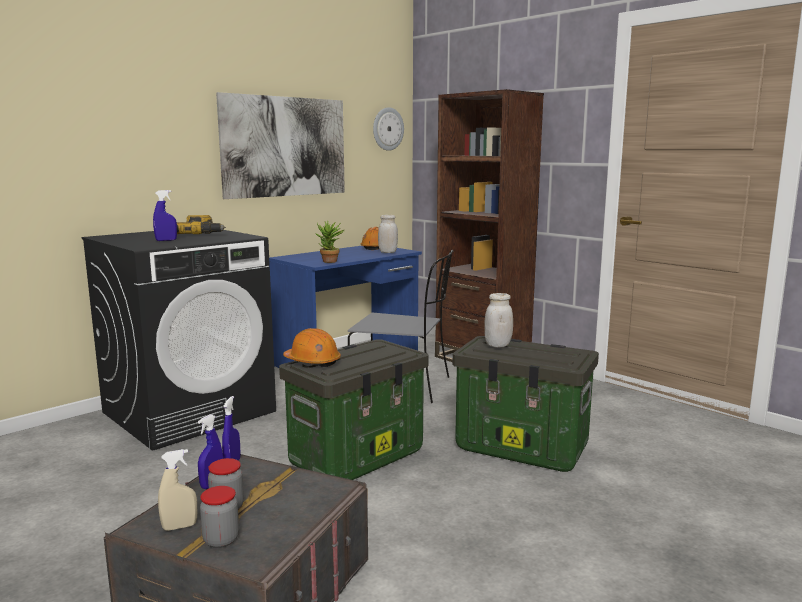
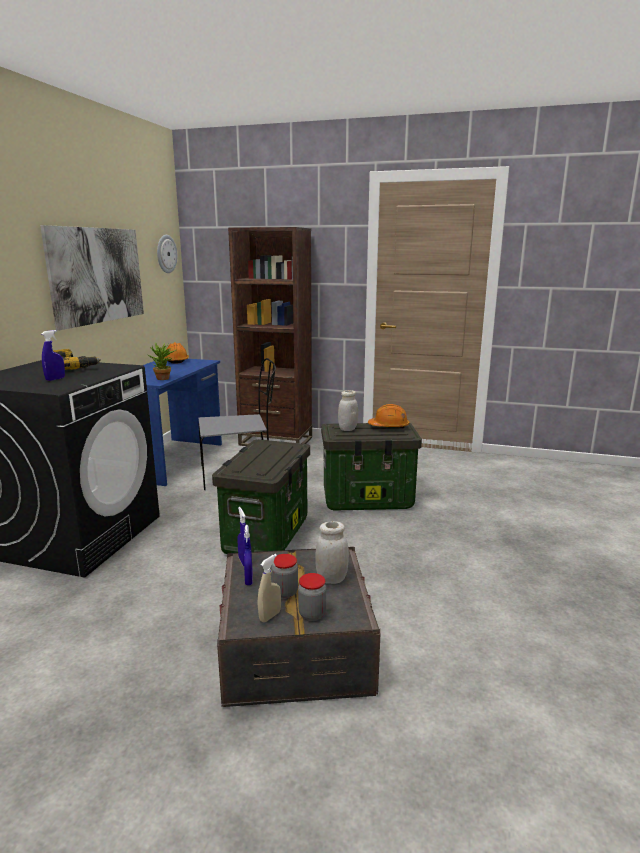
camera: 30 degrees left, 5 degrees up
orange hard hat [283,328,341,367] -> orange hard hat moved to [368,404,409,429]
white jar [378,215,398,253] -> white jar moved to [315,521,349,584]

